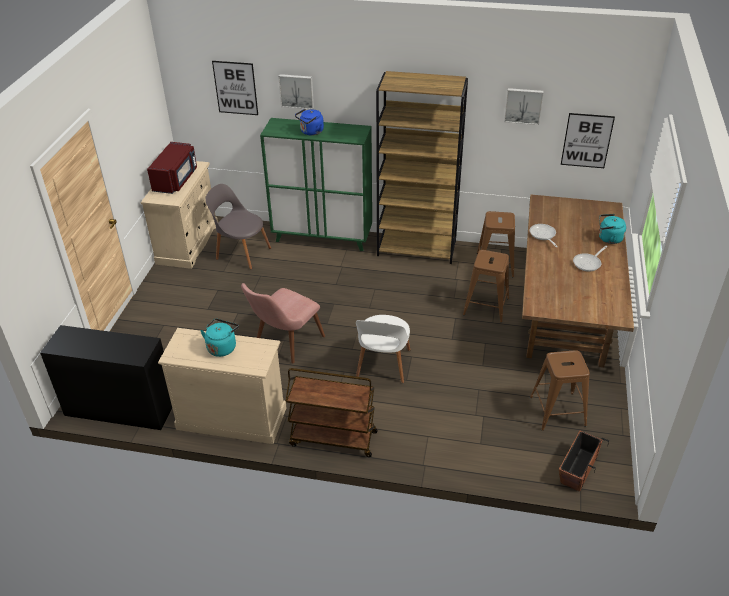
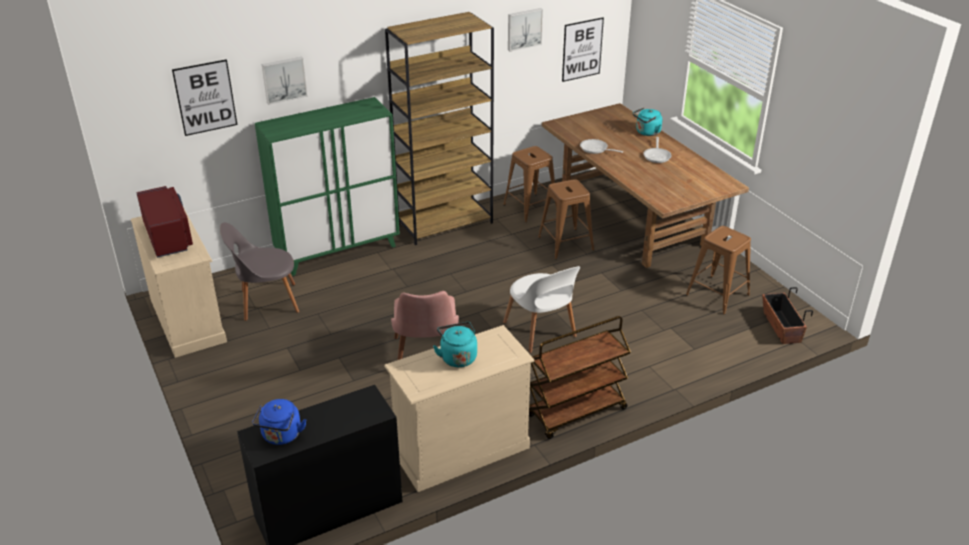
camera: 40 degrees left, 5 degrees down
blue kettle [295,109,324,136] -> blue kettle moved to [252,399,307,445]

